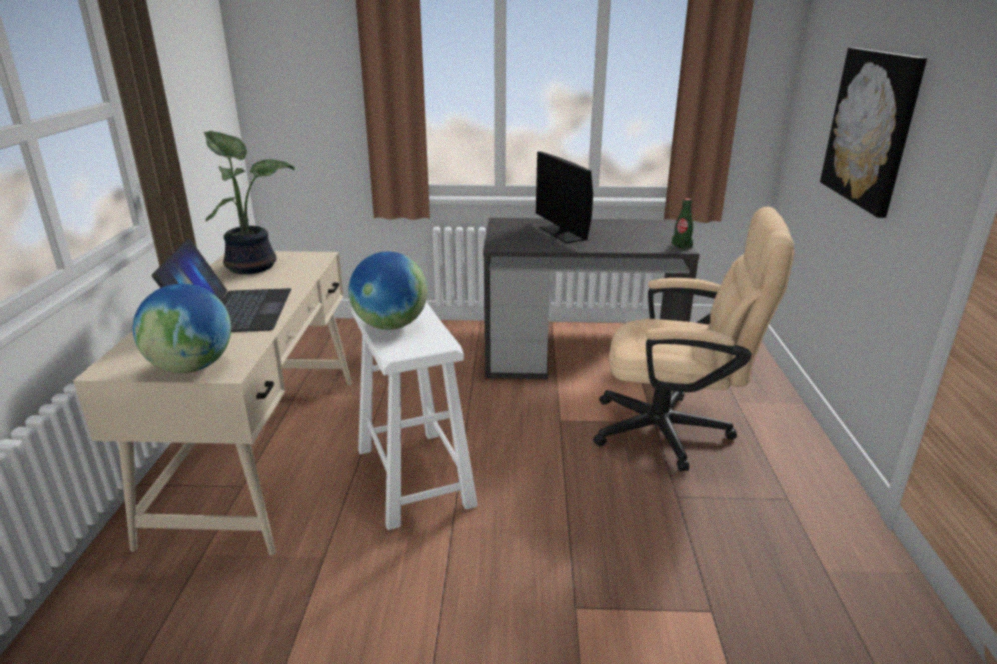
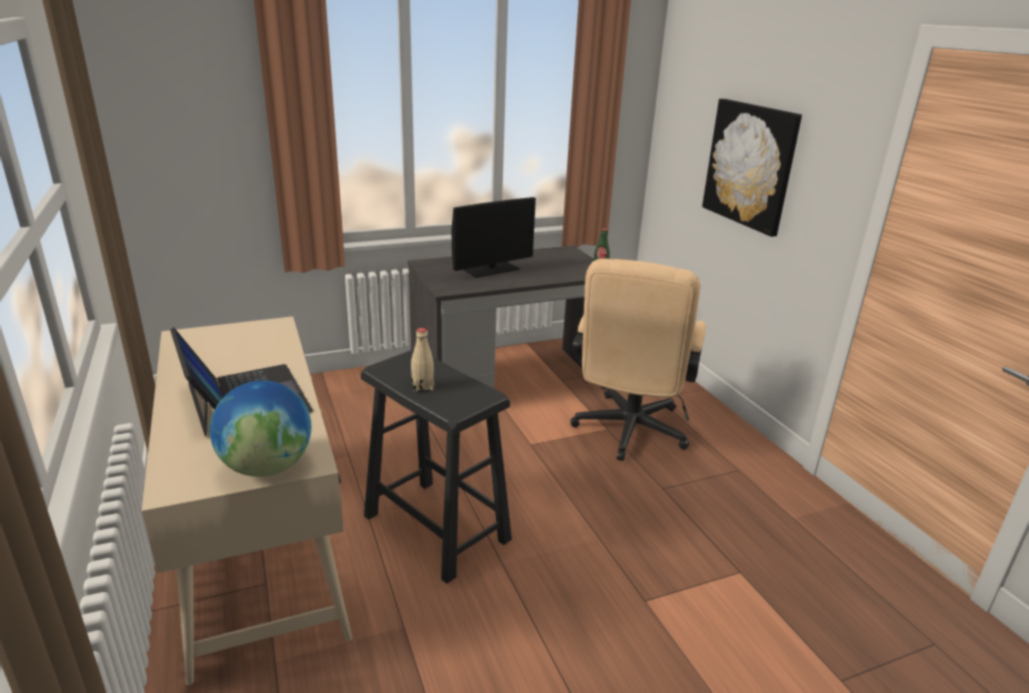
camera: 25 degrees left, 0 degrees up
potted plant [203,131,295,274] -> none
globe [348,251,428,330] -> beige bottle [411,328,434,392]
white stool [351,302,478,530] -> black stool [361,350,512,583]
monitor [536,151,593,243] -> monitor turned 75 degrees counterclockwise [452,197,536,278]
beige office chair [593,207,794,471] -> beige office chair turned 120 degrees clockwise [571,258,706,461]

